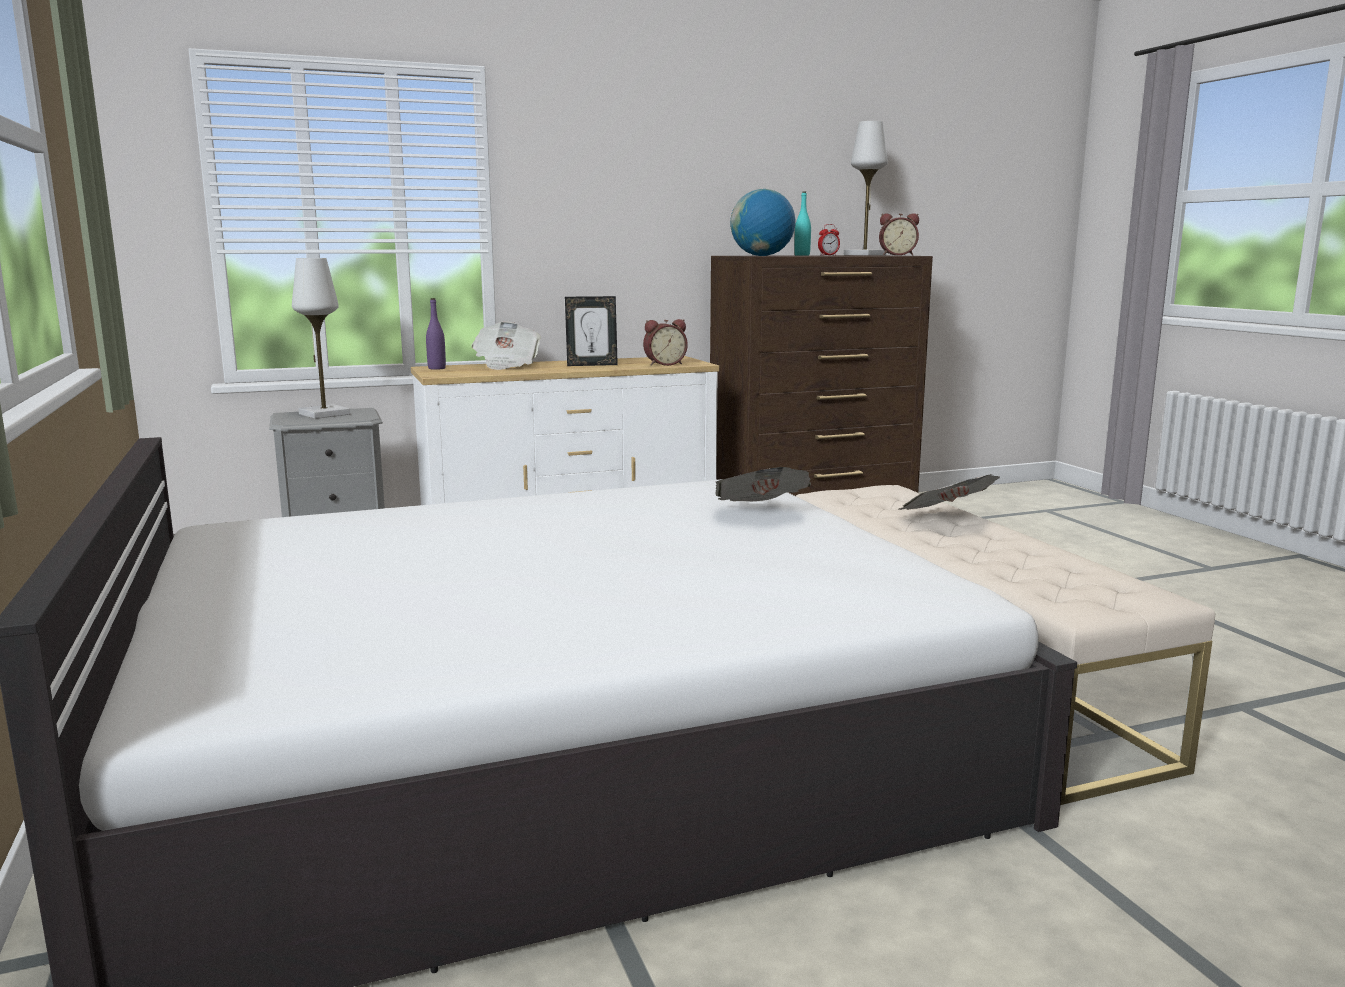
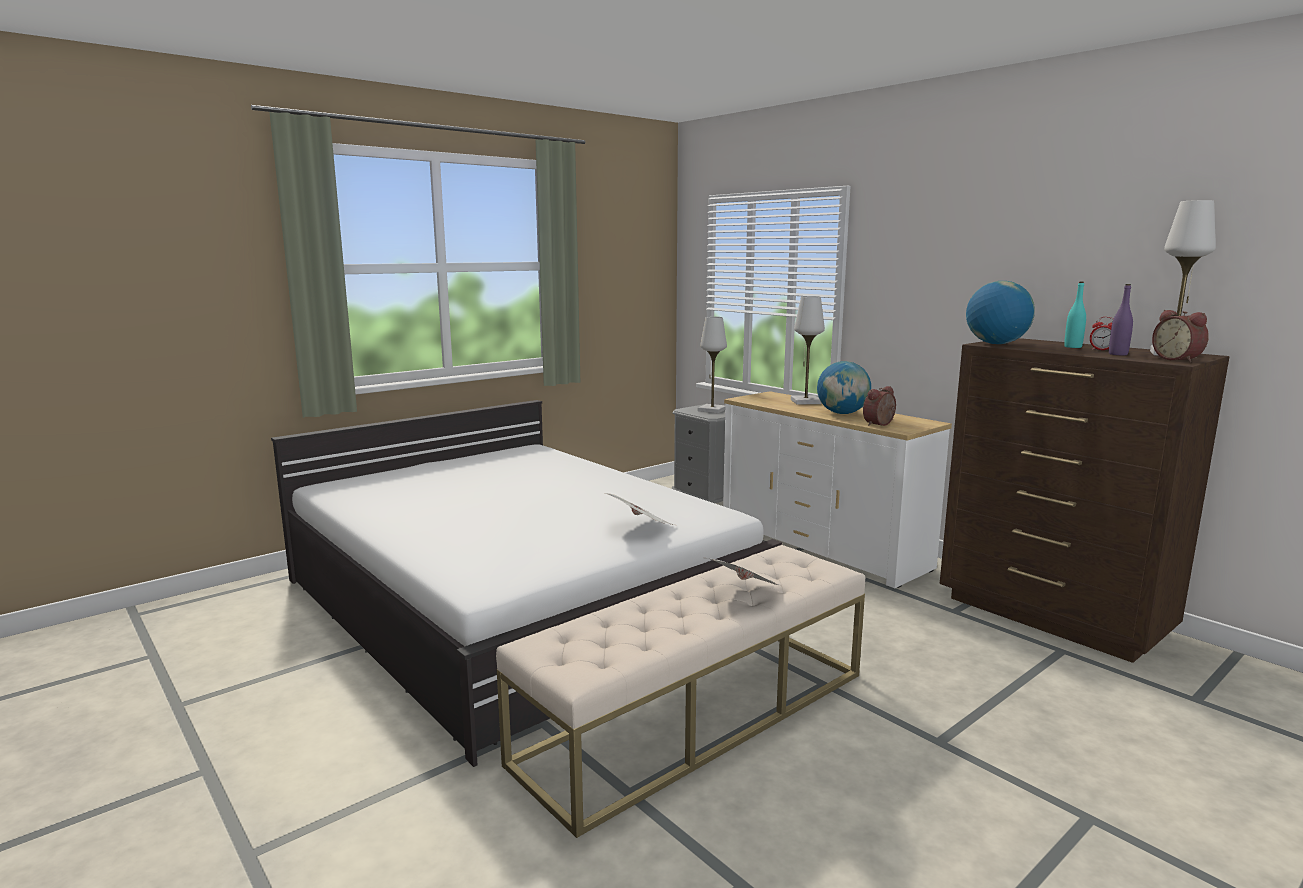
camera: 70 degrees right, 0 degrees up
purple bottle [426,298,446,370] -> purple bottle moved to [1109,284,1133,355]
newspaper [472,321,541,370] -> white table lamp [791,296,825,404]
picture frame [565,296,618,366] -> globe [817,361,871,414]
alarm clock [643,319,688,366] -> alarm clock turned 90 degrees clockwise [863,386,896,426]

